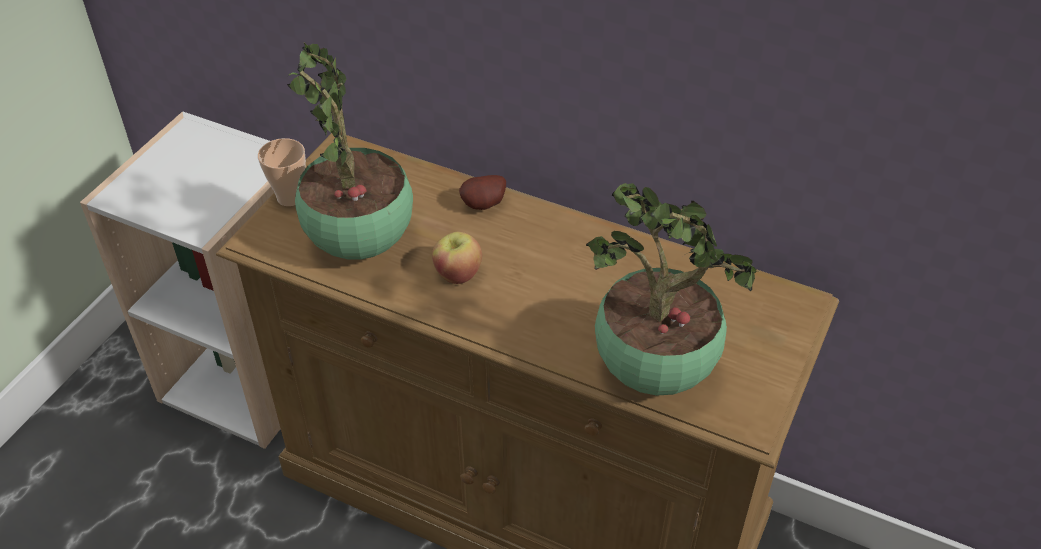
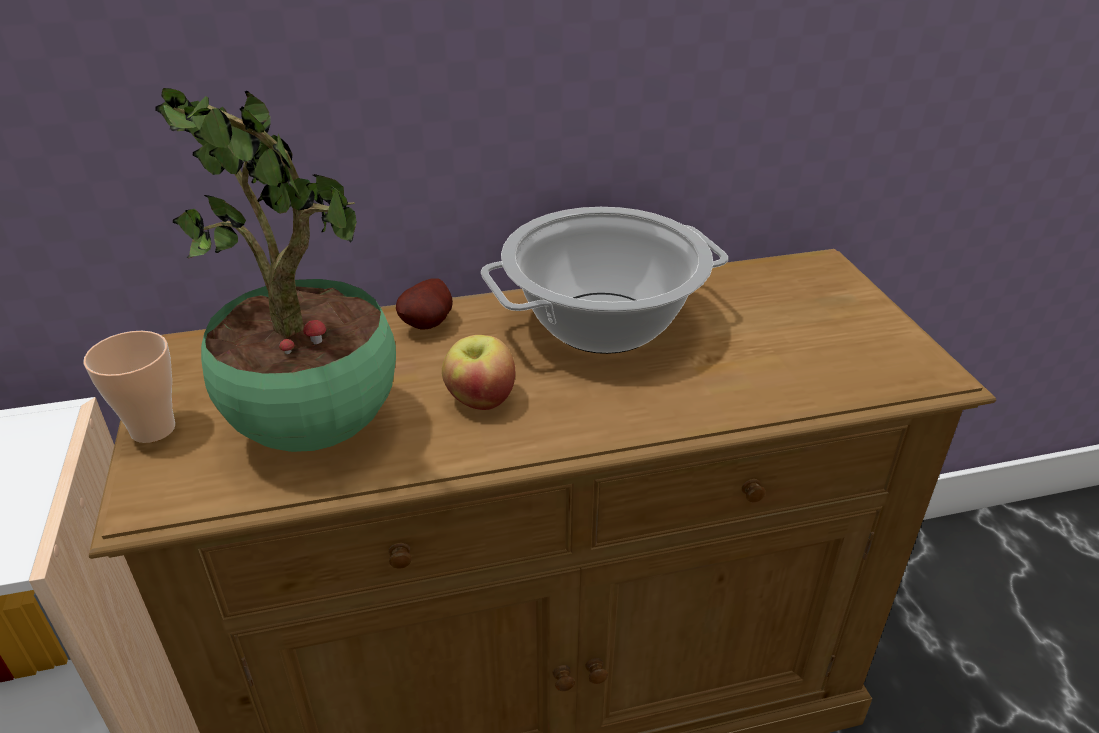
camera: 40 degrees left, 10 degrees down
potted plant [586,183,760,395] -> none
none -> cooking pot [481,207,728,354]

